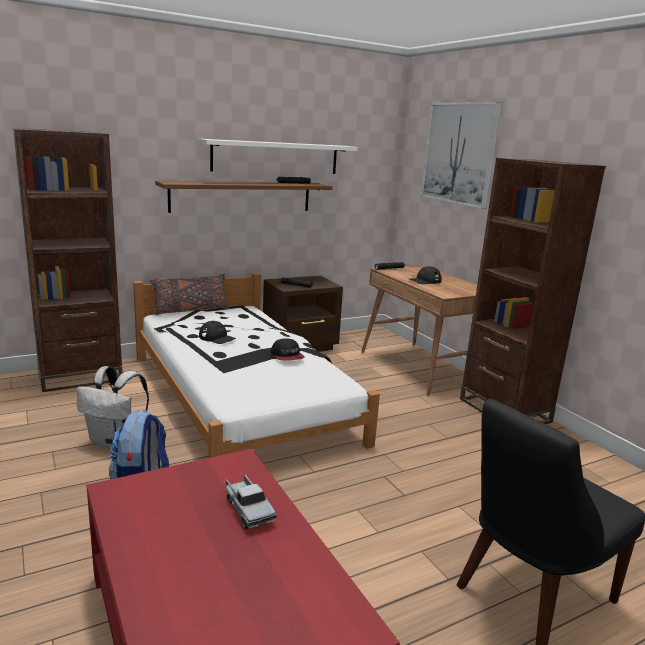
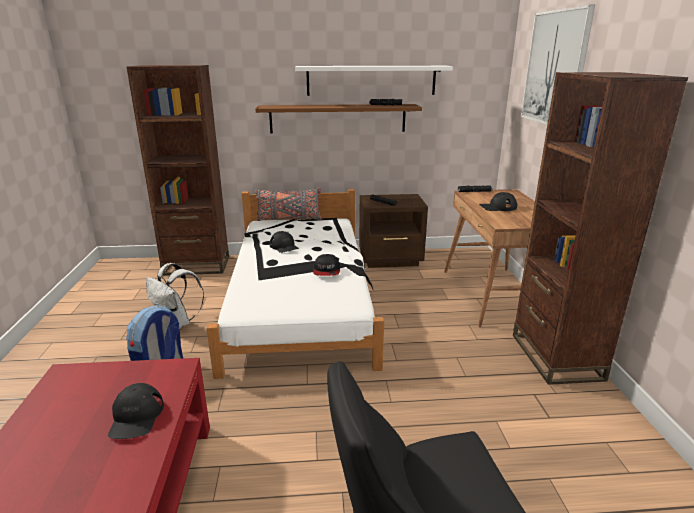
camera: 25 degrees right, 5 degrees up
toy truck [226,474,277,529] -> black cap [108,383,164,439]

